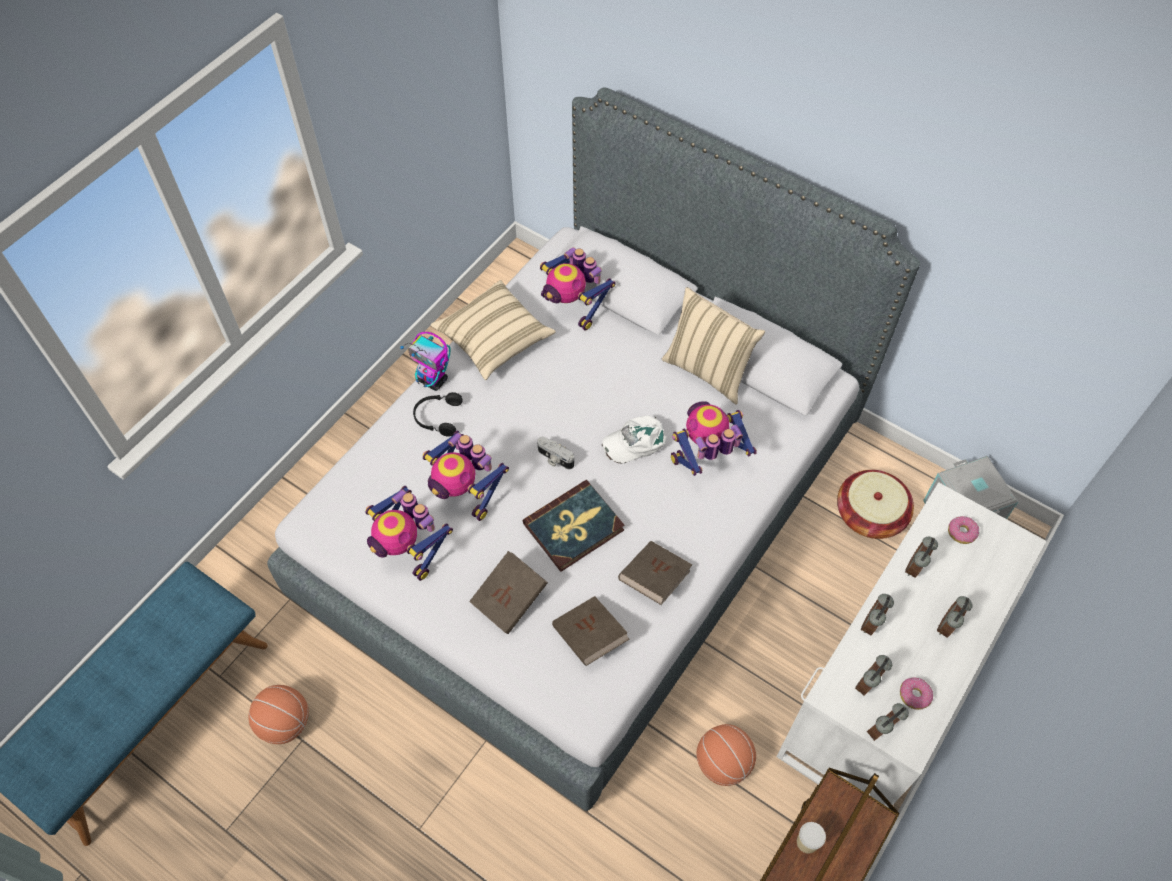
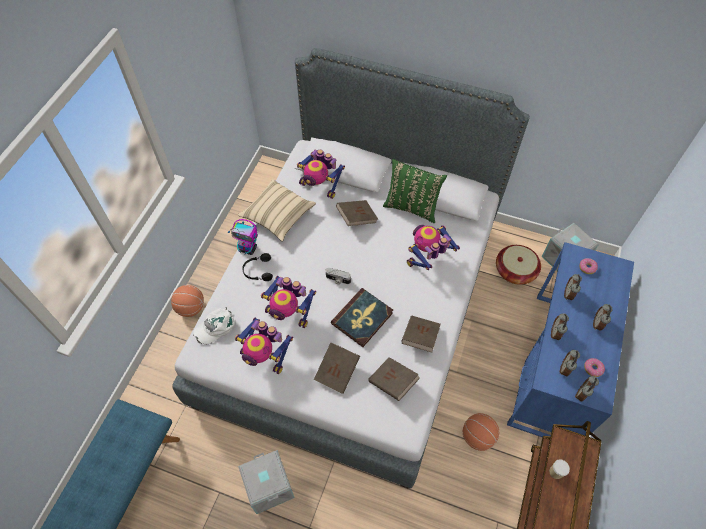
camera: 15 degrees left, 0 degrees up
basketball [248,685,309,744] -> basketball moved to [171,285,204,317]
white cap [602,415,667,463] -> white cap moved to [193,307,235,345]
beige pillow [662,287,765,405] -> green pillow [383,159,447,223]
white desk [777,482,1046,808] -> blue desk [507,242,634,437]
none -> grey storage box [238,450,295,514]
none -> brown book [336,200,378,226]

